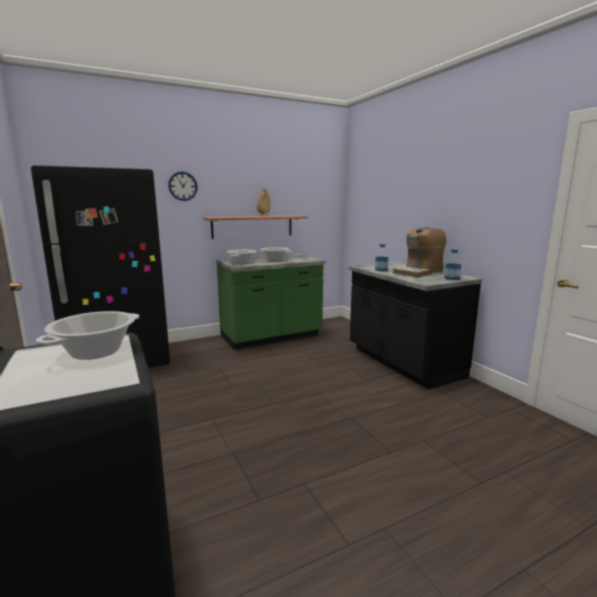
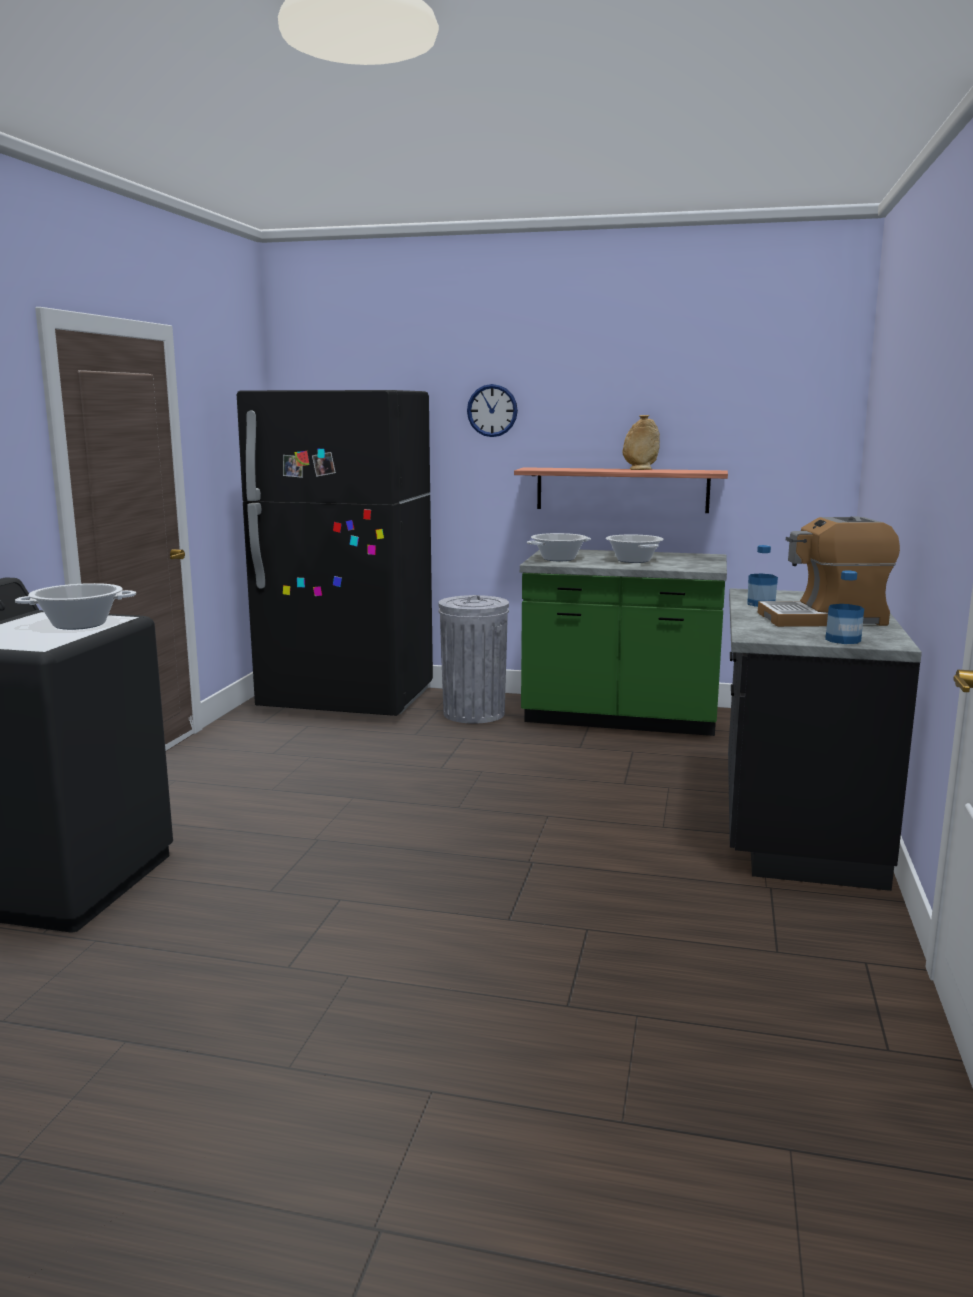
camera: 40 degrees right, 0 degrees up
none -> grey trash can [438,595,509,724]

